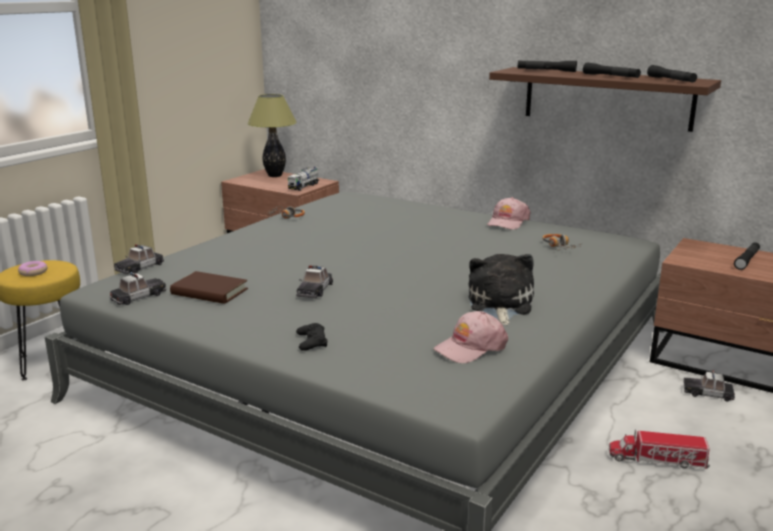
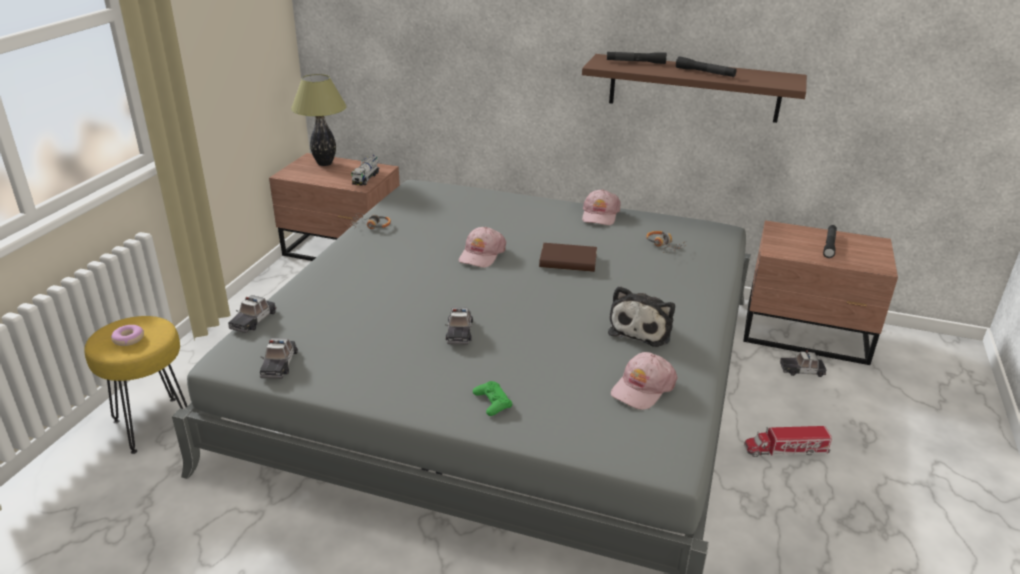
camera: 15 degrees left, 10 degrees up
toy car [110,272,166,305] -> toy car turned 150 degrees clockwise [260,338,298,379]
brown book [170,271,248,304] -> brown book moved to [539,243,597,272]
black game controller [296,323,328,351] -> green game controller [473,381,512,416]
plush toy [468,254,534,325] -> plush toy turned 150 degrees counterclockwise [608,286,675,347]
black flashlight [647,65,697,83] -> none
none -> pink cap [459,227,506,267]

